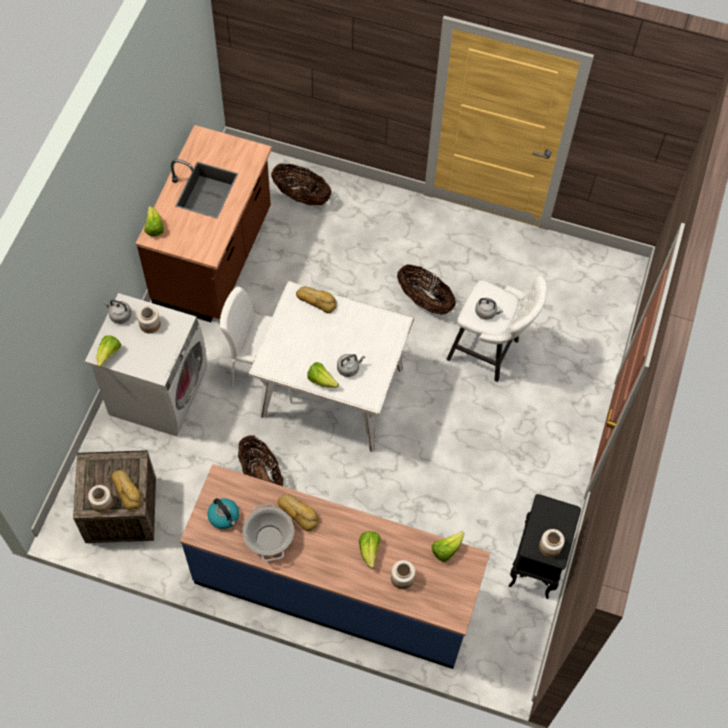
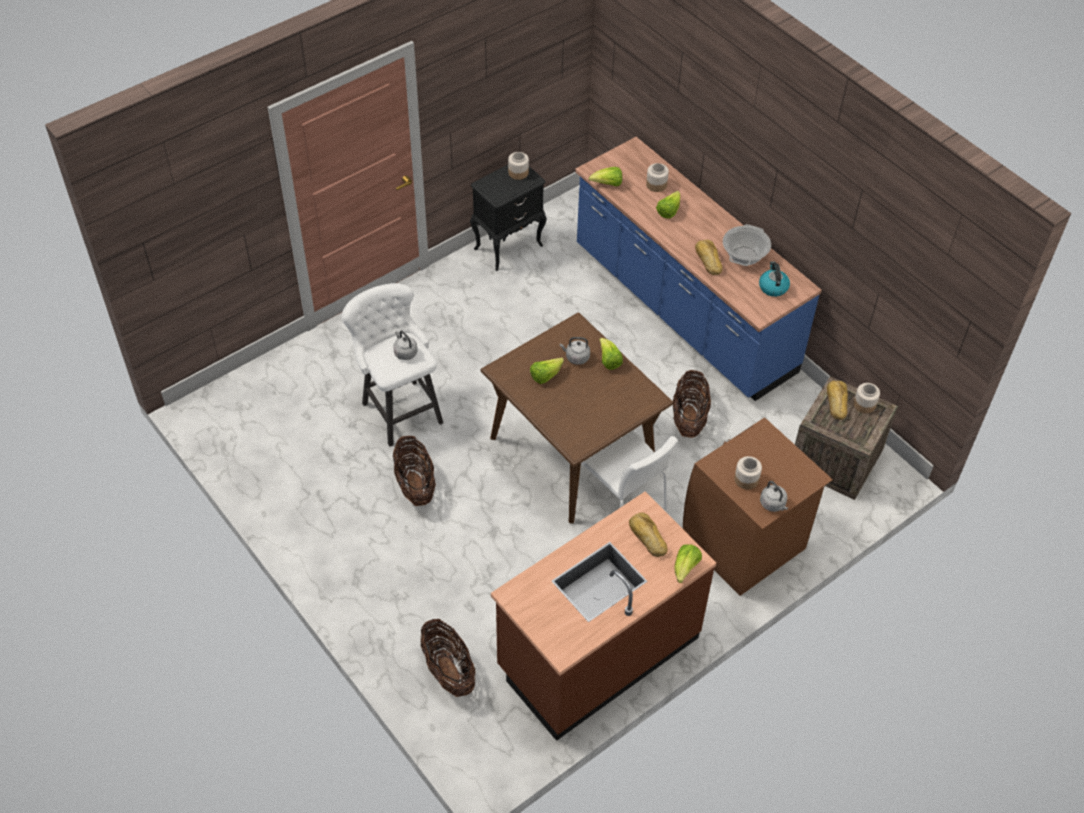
camera: 145 degrees left, 10 degrees down
white washing machine [85,293,207,436] -> brown washing machine [683,417,833,596]
lettuce [97,336,121,368] -> lettuce moved to [530,358,564,384]
white dining table [248,281,414,452] -> brown dining table [481,312,674,523]
bread [296,286,337,313] -> bread moved to [629,513,668,557]

